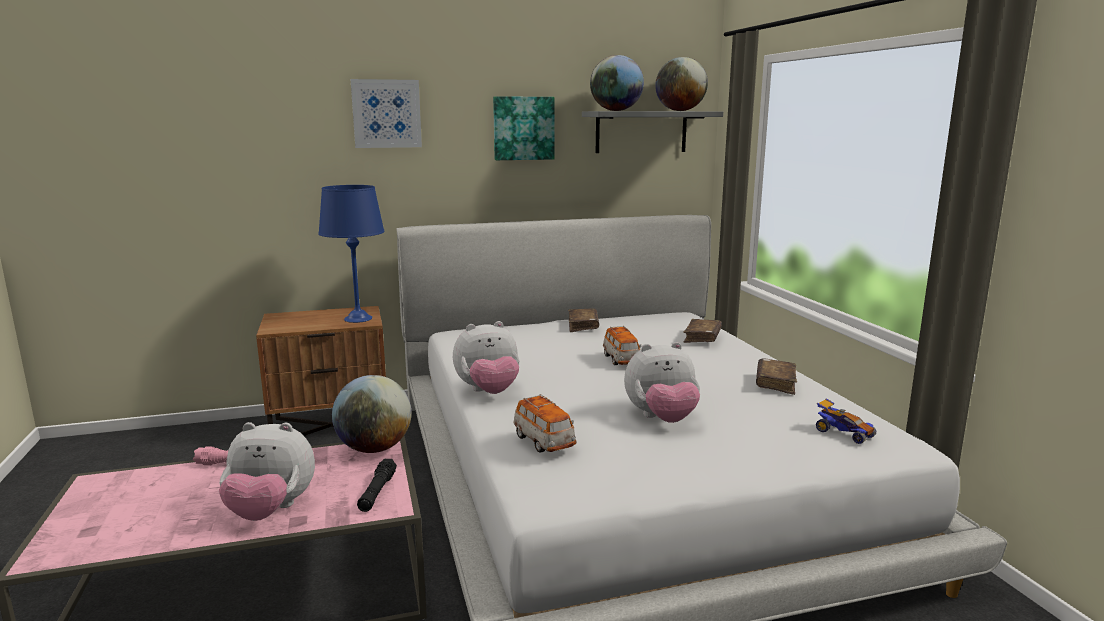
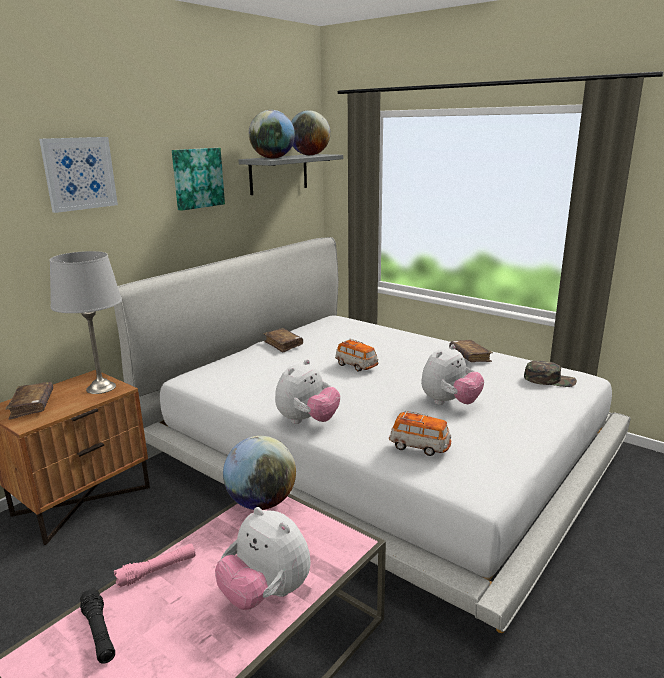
camera: 35 degrees left, 5 degrees up
plush toy [219,422,315,521] -> plush toy turned 75 degrees clockwise [215,507,311,610]
blue table lamp [318,185,385,323] -> grey table lamp [50,251,122,394]
black flashlight [357,459,397,512] -> black flashlight moved to [80,588,115,664]
brown book [683,319,722,343] -> brown book moved to [5,382,53,420]
toy car [816,398,876,444] -> green cap [524,361,577,387]

